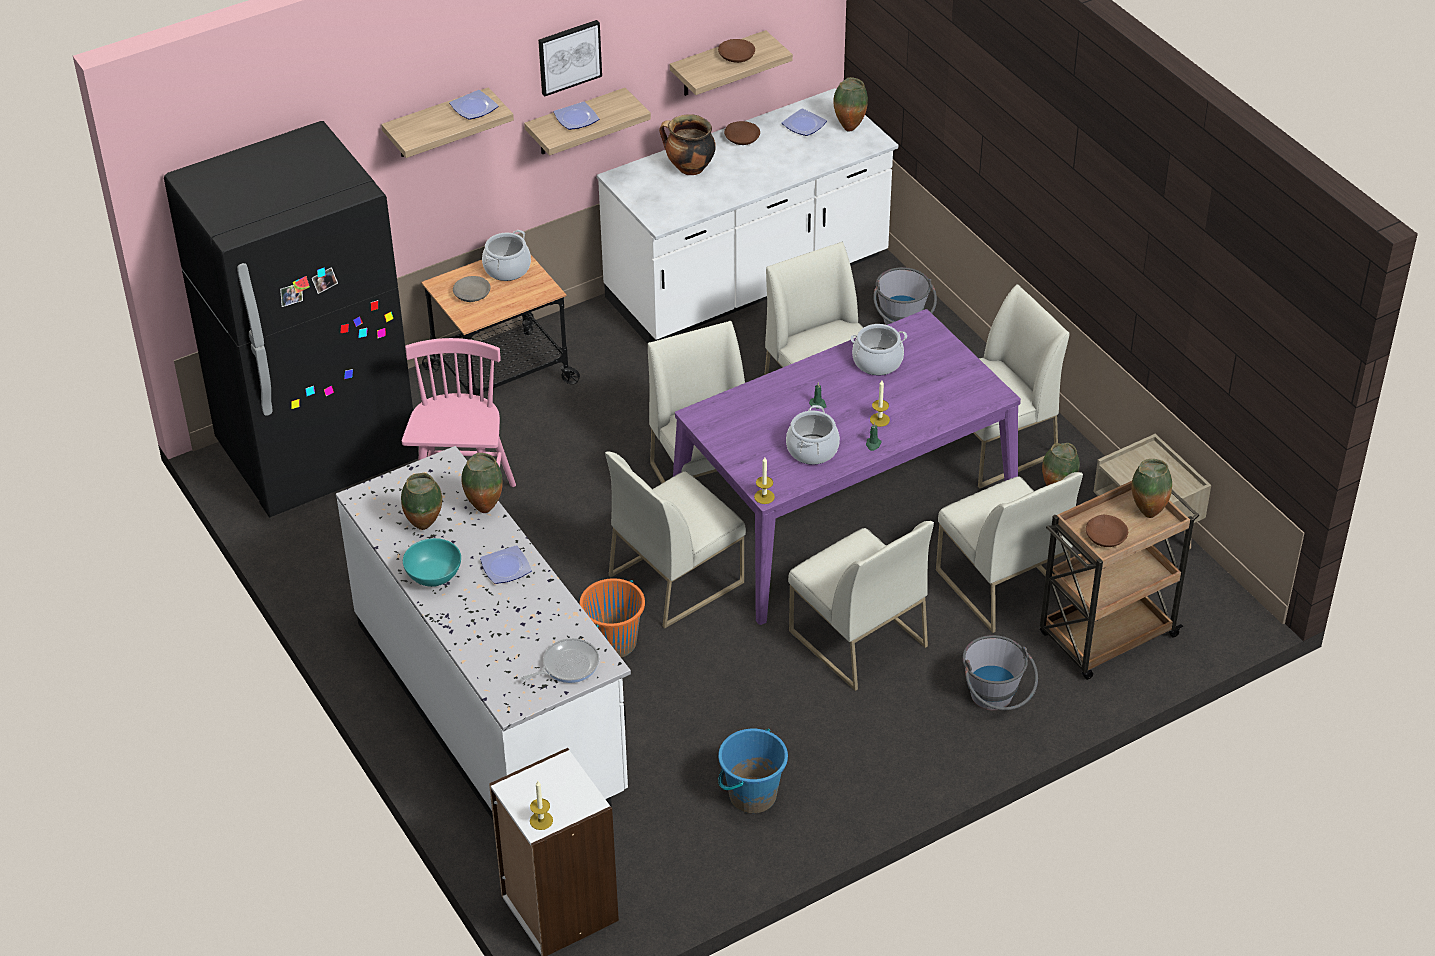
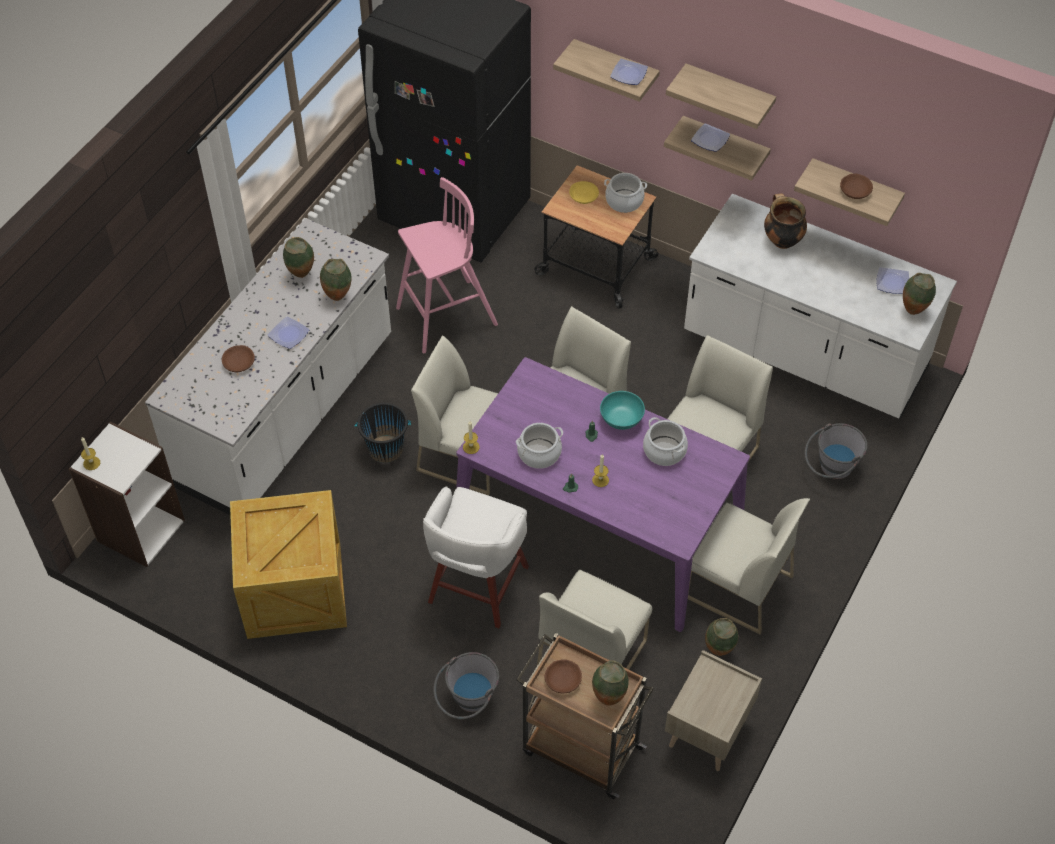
camera: 60 degrees right, 10 degrees up
turquoise bowl [403,538,461,587] -> turquoise bowl moved to [600,391,645,430]
grey bowl [453,276,491,302] -> yellow bowl [569,181,599,204]
frying pan [520,638,599,683] -> none
picture [538,20,602,96] -> shelf [666,64,776,129]
orange bucket [579,578,645,658] -> black bucket [355,403,411,463]
blue bucket [718,729,788,814] -> crate [230,490,347,639]
brown bowl [724,121,760,145] -> brown bowl moved to [222,345,255,372]
white chair [788,521,934,691] -> white stool [423,486,529,628]

